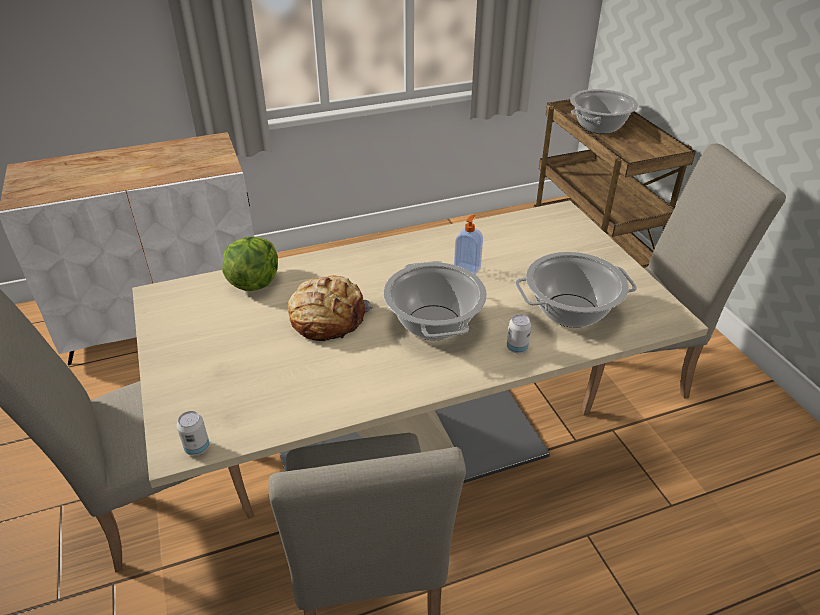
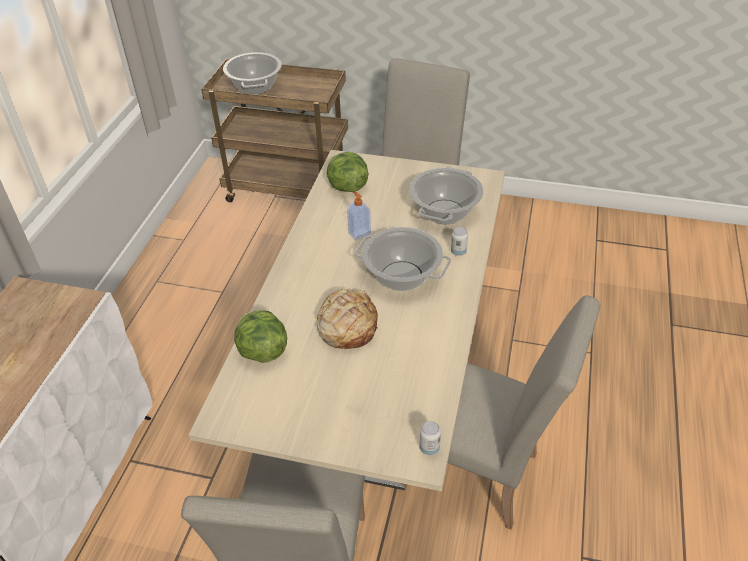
camera: 55 degrees left, 5 degrees up
none -> lettuce [327,152,368,192]

